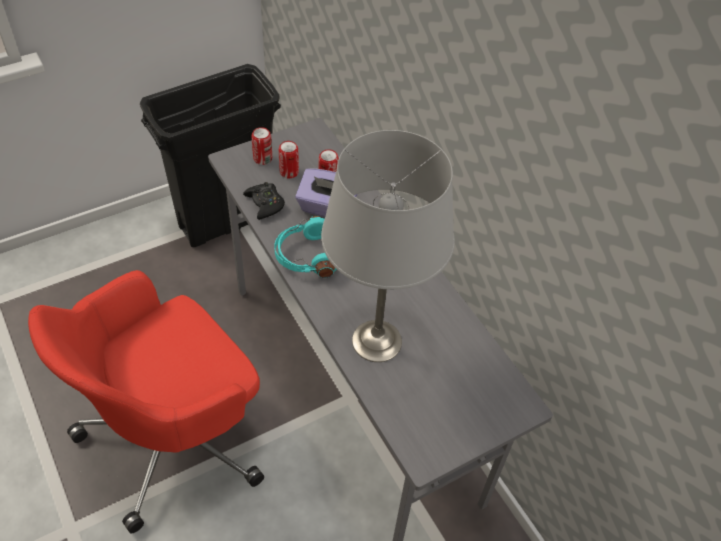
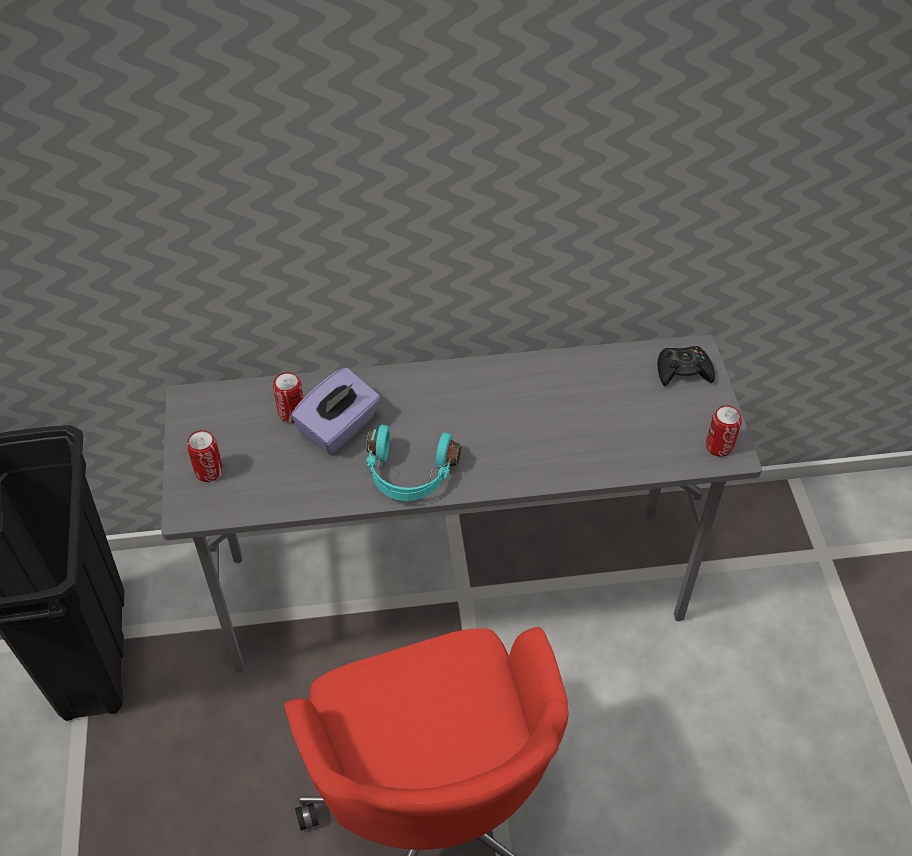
camera: 65 degrees left, 0 degrees up
black game controller [243,182,285,220] -> black game controller moved to [657,346,715,386]
can [279,141,299,178] -> can moved to [706,405,742,457]
grey table lamp [321,130,455,362] -> none

